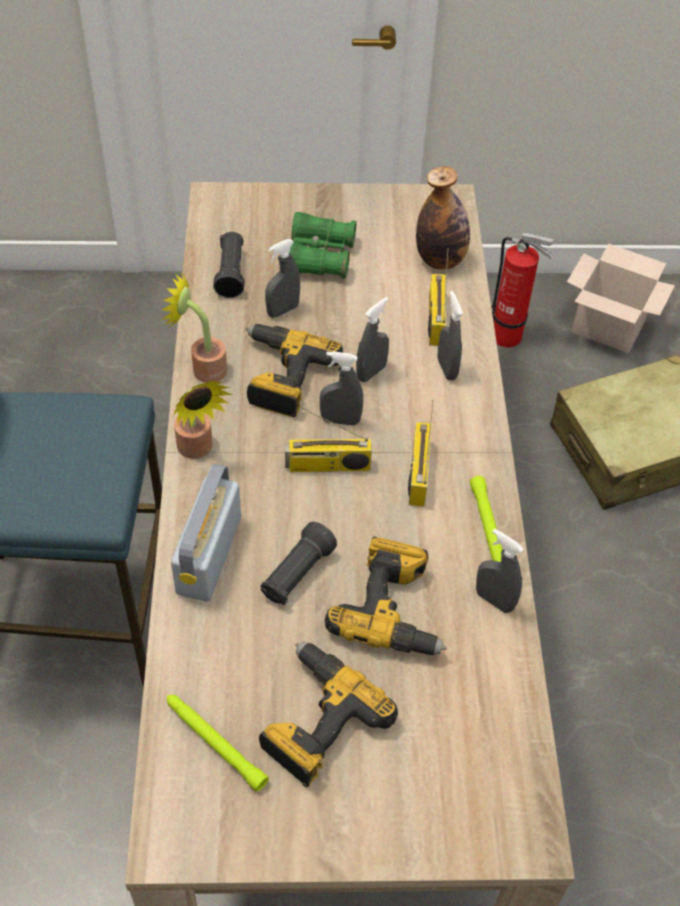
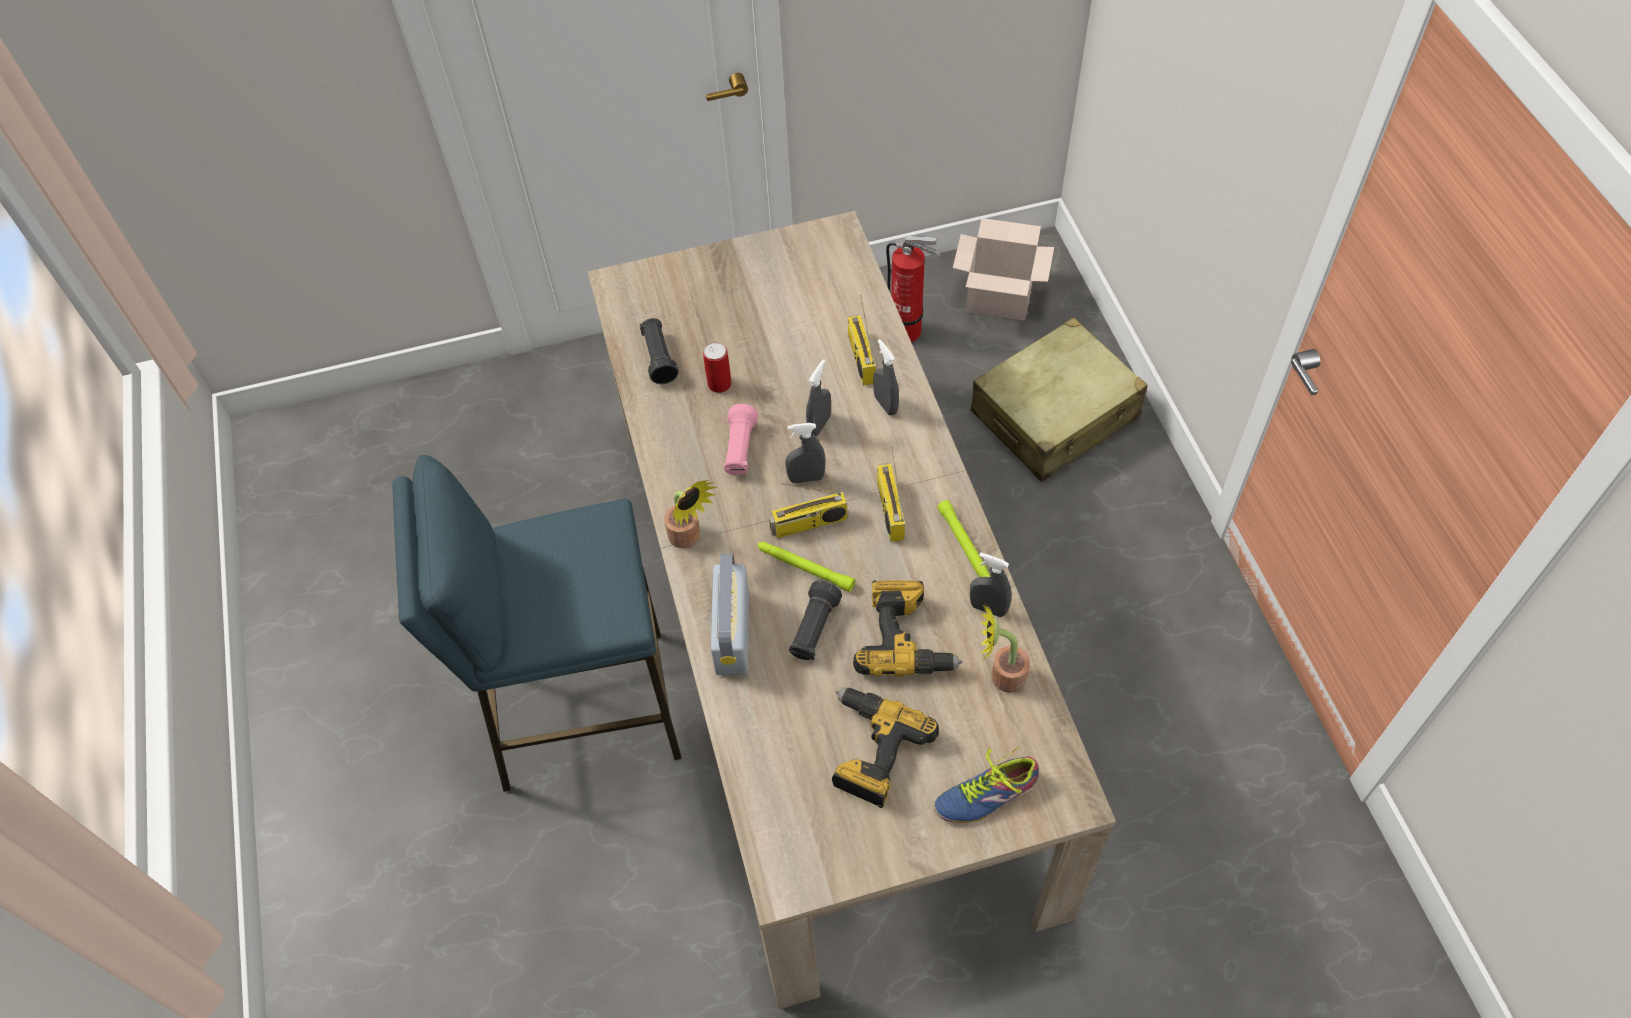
camera: 10 degrees left, 5 degrees up
potted plant [162,272,227,383] -> potted plant moved to [980,601,1030,693]
green flashlight [167,695,269,792] -> green flashlight moved to [757,542,855,592]
power drill [246,324,343,417] -> pink flashlight [724,404,758,475]
grey spray bottle [265,239,300,318] -> can [703,342,731,393]
green binoculars [289,212,356,278] -> none
bottle [416,166,470,270] -> none
none -> shoe [934,746,1039,823]

